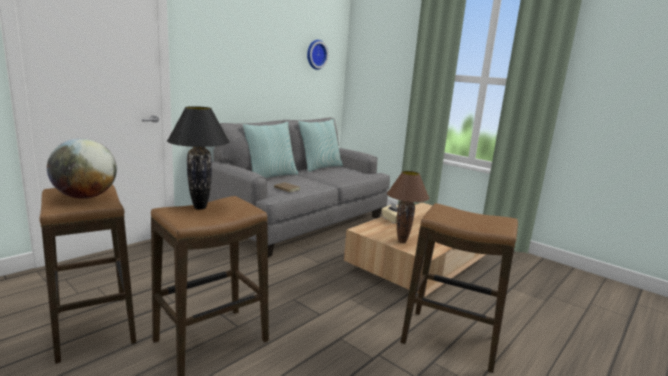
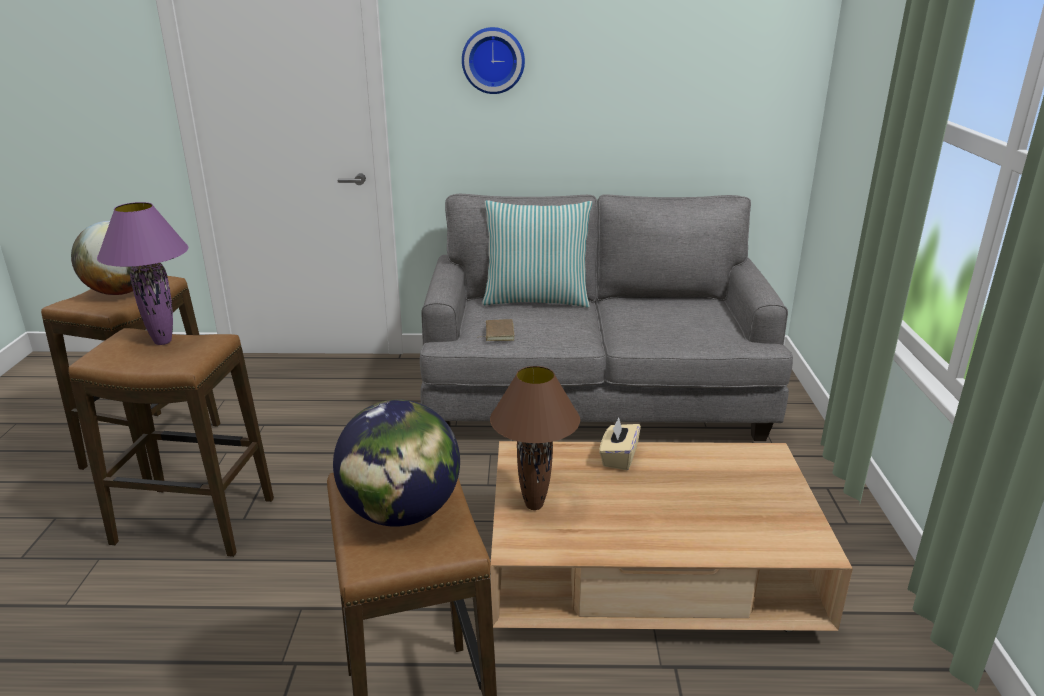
camera: 50 degrees right, 10 degrees up
black table lamp [167,106,230,210] -> purple table lamp [97,202,188,345]
pillow [298,119,343,172] -> none
wall clock [307,40,328,70] -> wall clock moved to [462,27,525,94]
none -> globe [333,399,460,527]

